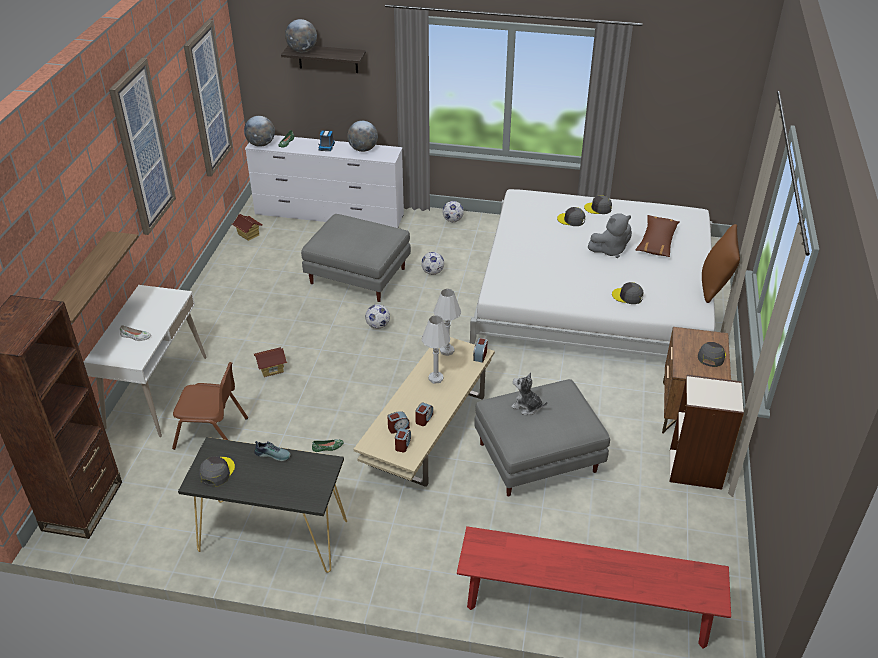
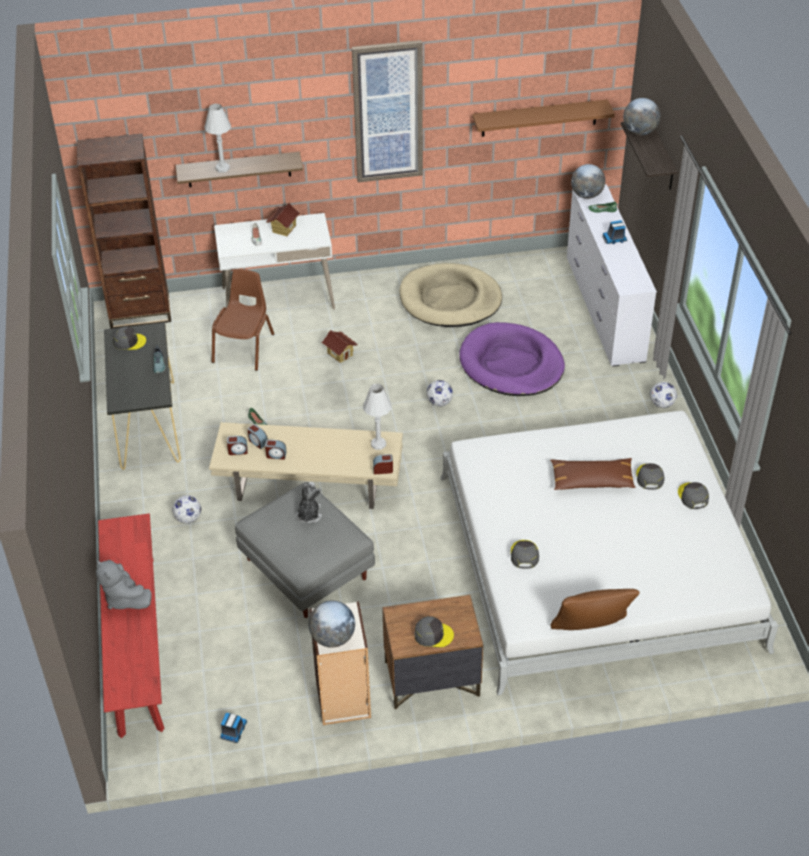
camera: 70 degrees right, 5 degrees up
brown chair [172,362,248,450] -> brown chair turned 150 degrees counterclockwise [212,269,274,371]
picture [184,20,233,177] -> brown shelf [472,99,615,137]
toy house [232,214,263,241] -> toy house moved to [266,203,301,236]
grey ottoman [301,214,411,302] -> purple dog bed [459,322,565,396]
globe [347,121,378,152] -> globe moved to [309,601,355,648]
football [421,252,444,275] -> football moved to [172,495,201,524]
white table lamp [422,315,450,384] -> white table lamp moved to [204,104,231,172]
grey plush toy [587,213,632,258] -> grey plush toy moved to [96,559,152,609]
brown pillow [635,215,679,257] -> brown pillow moved to [550,458,636,490]
none -> toy truck [220,713,247,743]
none -> beige dog bed [399,263,502,327]

